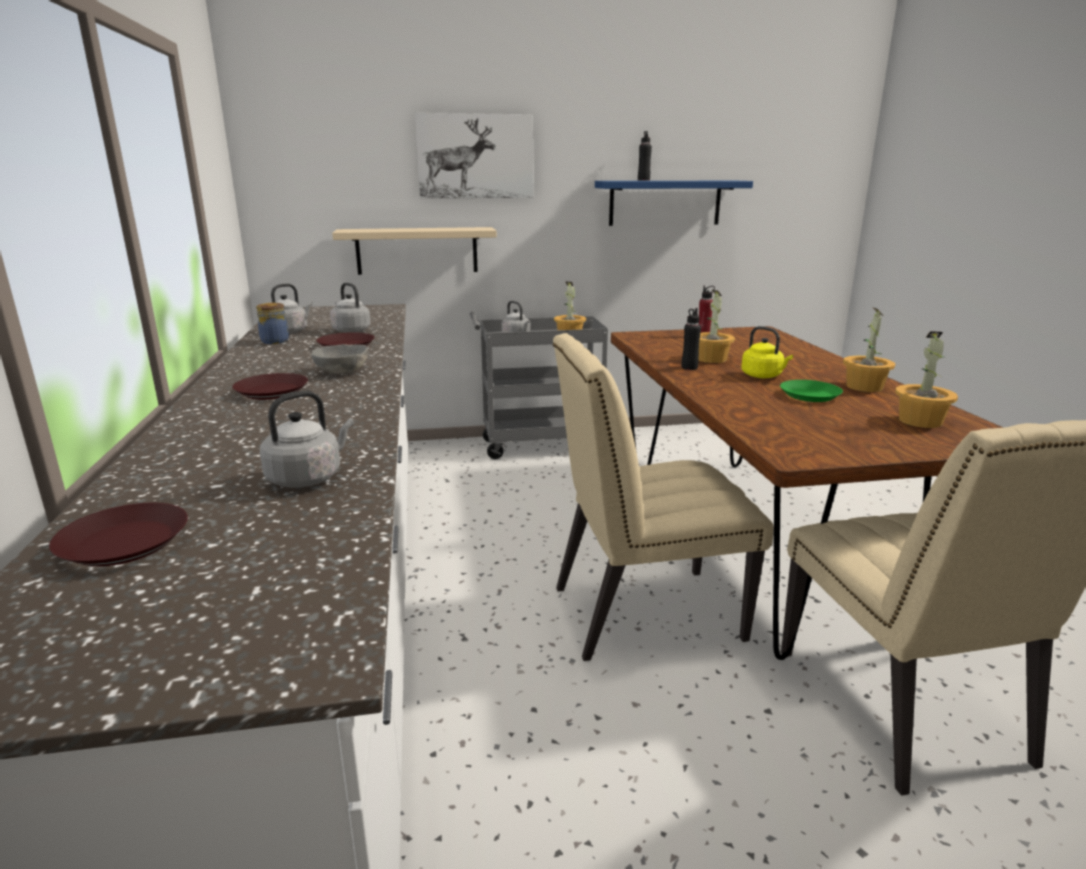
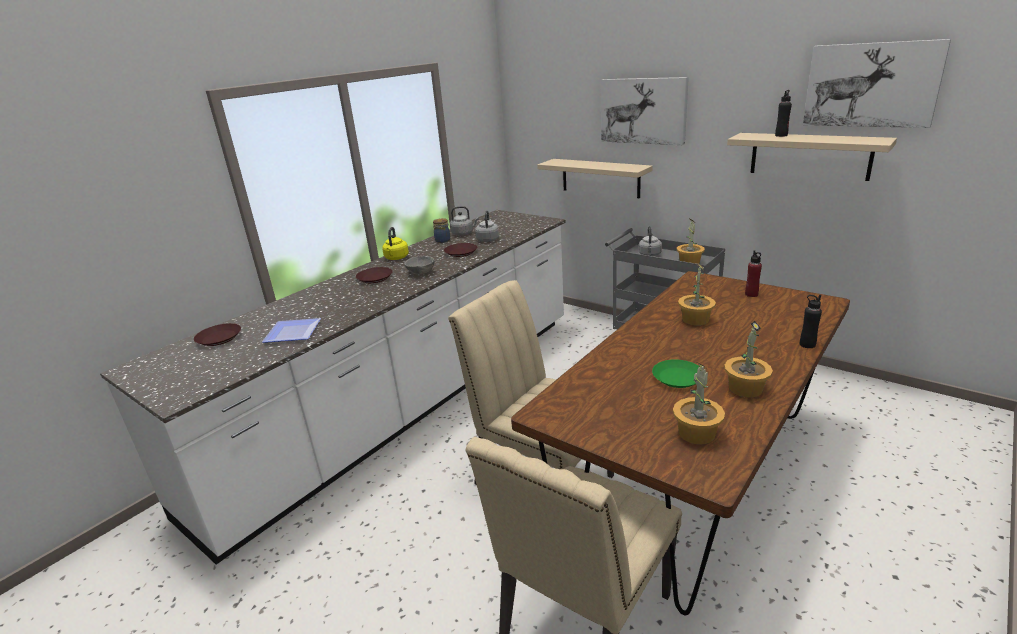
camera: 50 degrees right, 5 degrees up
grey kettle [260,391,354,488] -> plate [262,318,321,343]
blue shelf [595,181,753,226] -> beige shelf [727,133,897,181]
black bottle [682,308,701,370] -> black bottle moved to [800,295,822,348]
yellow kettle [741,326,793,378] -> yellow kettle moved to [382,227,409,260]
none -> picture [803,39,951,128]

